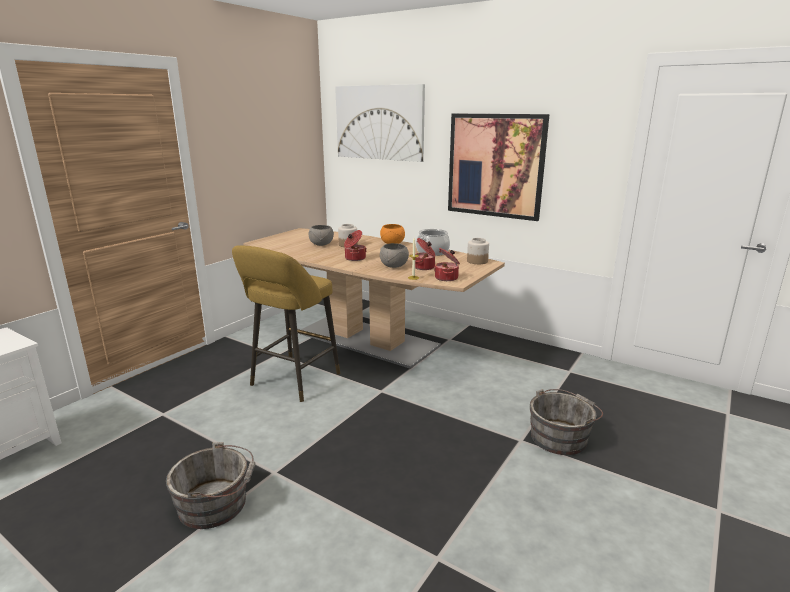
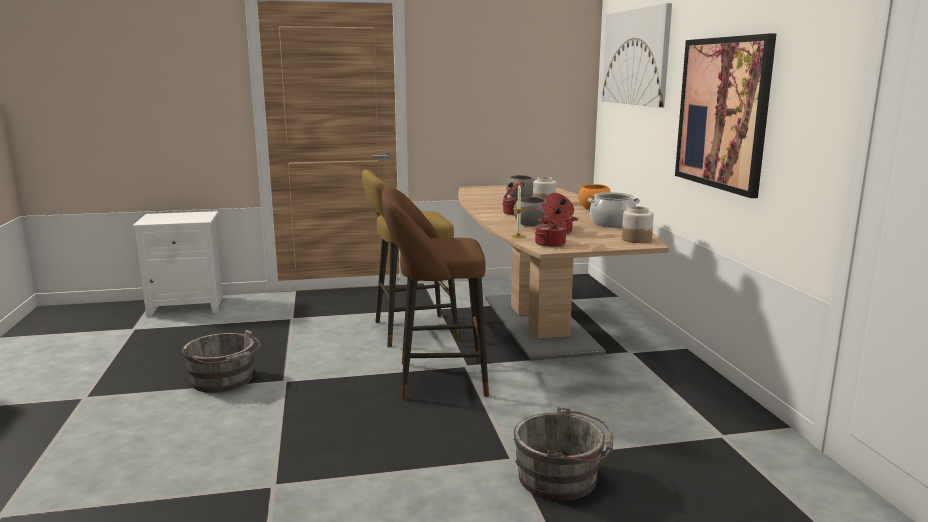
camera: 45 degrees right, 5 degrees down
none -> brown stool [381,187,489,400]

